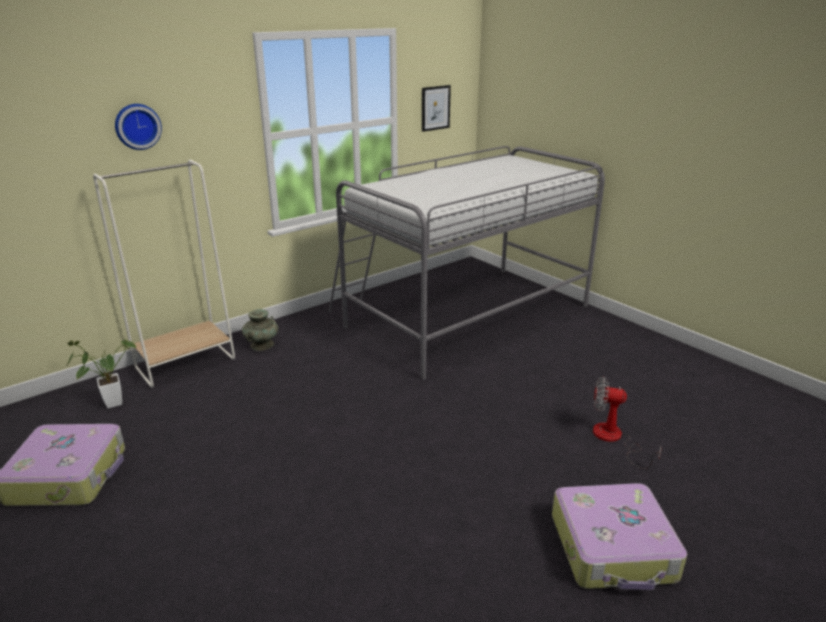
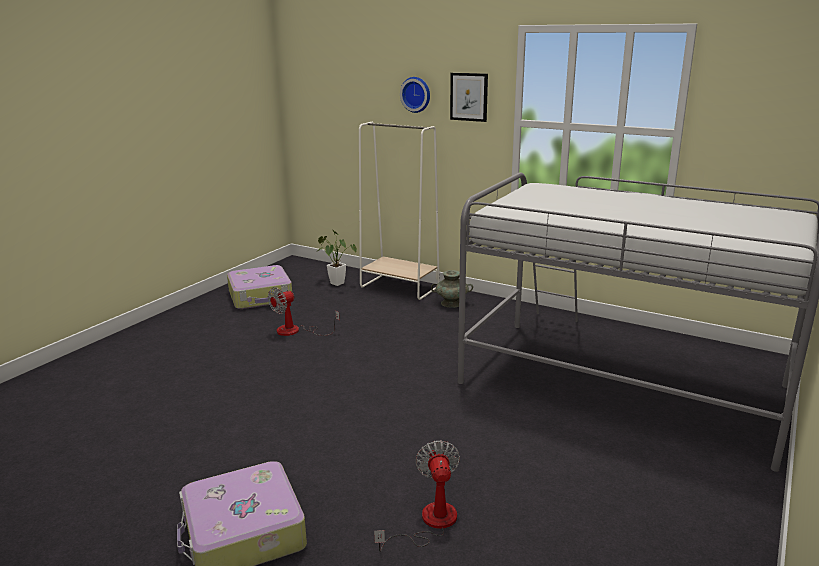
camera: 70 degrees right, 5 degrees down
picture [422,85,451,132] -> picture moved to [450,73,488,122]
none -> fan [268,287,340,336]

